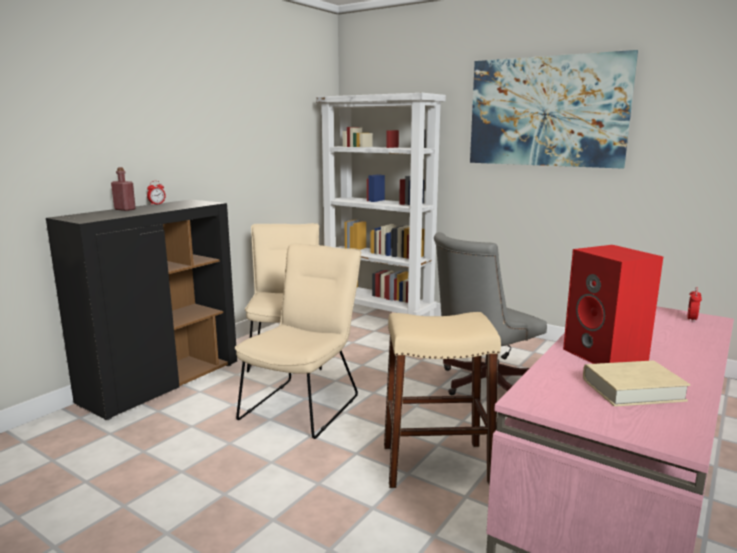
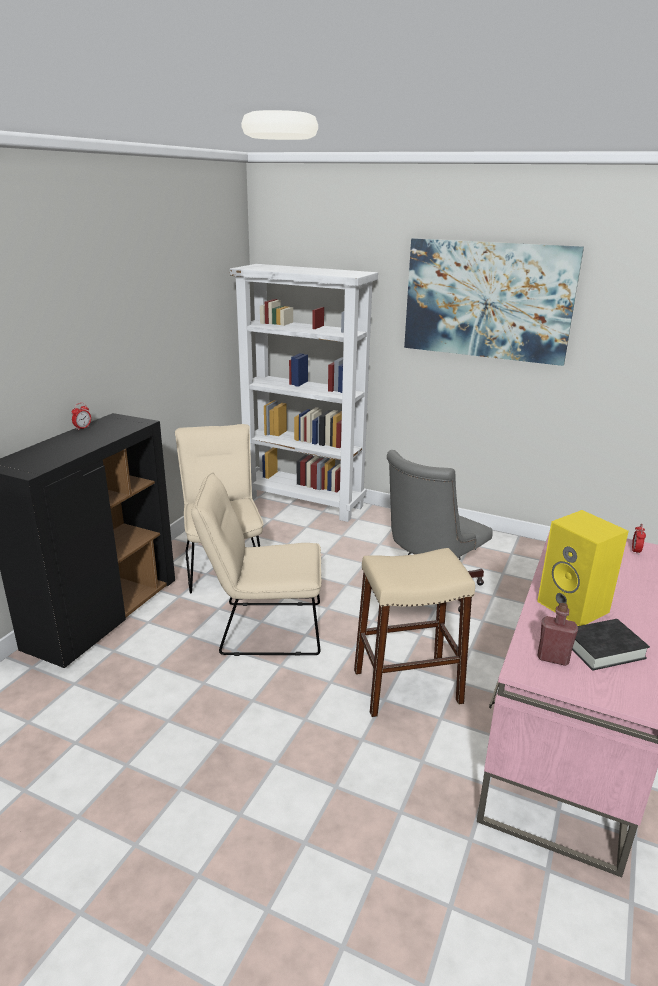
camera: 10 degrees left, 10 degrees up
red bottle [111,167,136,211] -> red bottle moved to [538,603,578,666]
beige chair [235,243,362,439] -> beige chair turned 105 degrees counterclockwise [191,472,322,656]
red speaker [563,245,663,364] -> yellow speaker [537,510,629,626]
beige book [583,360,690,407] -> black book [572,619,650,671]

